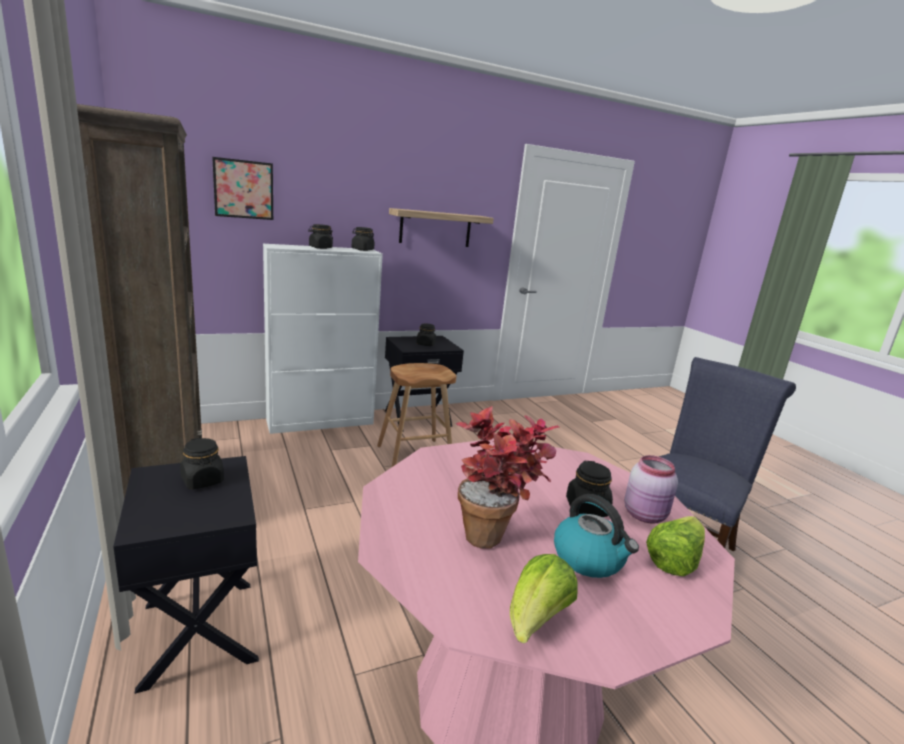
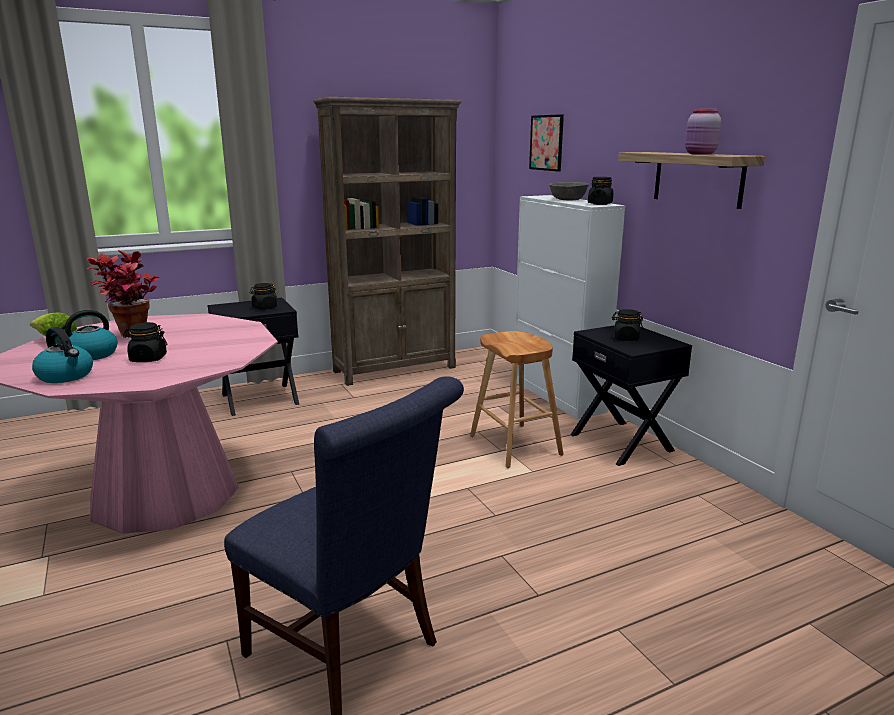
camera: 90 degrees right, 0 degrees up
black jar [308,224,333,249] -> grey bowl [549,182,589,201]
pink jar [624,455,678,524] -> pink jar moved to [685,109,721,154]
lettuce [646,516,705,576] -> kettle [32,327,93,383]

